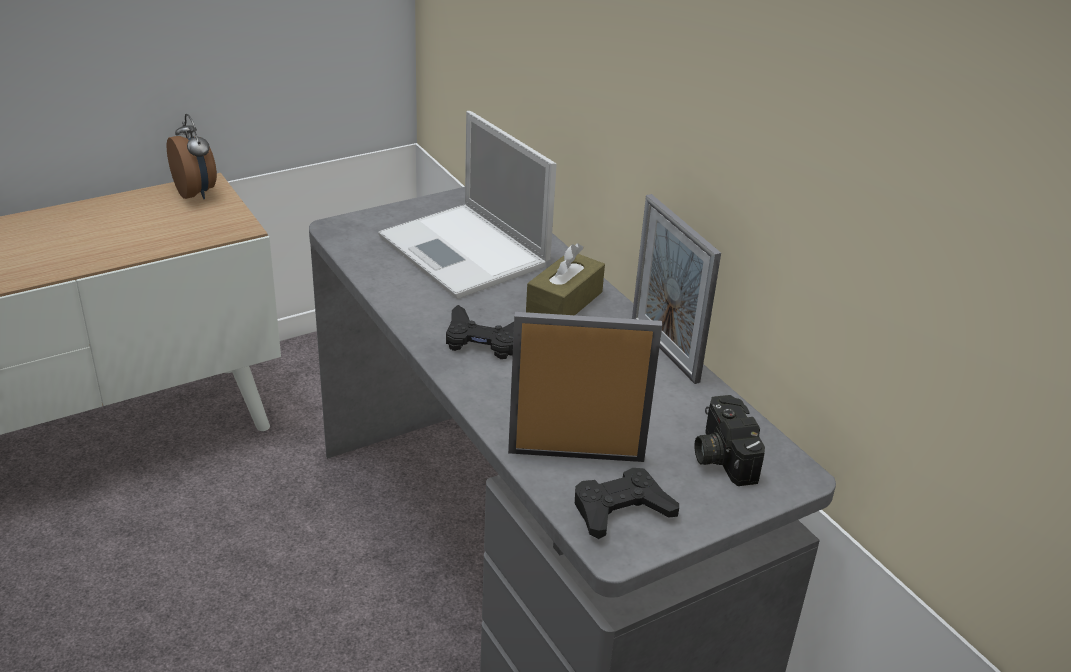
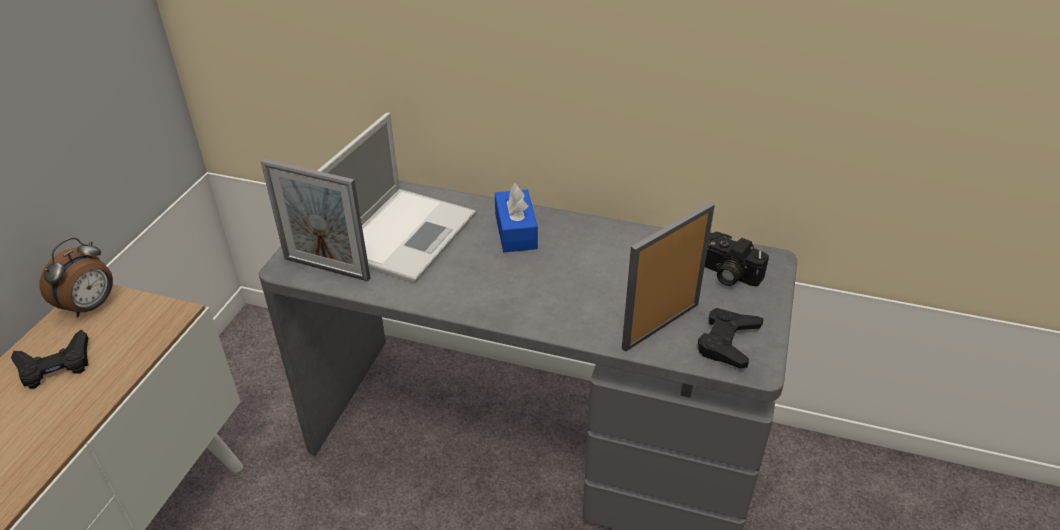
camera: 40 degrees left, 5 degrees up
alarm clock [167,114,217,199] -> alarm clock turned 105 degrees clockwise [40,238,113,317]
laptop [378,111,557,299] -> laptop turned 75 degrees counterclockwise [317,113,476,283]
black game controller [446,305,514,359] -> black game controller moved to [11,330,88,389]
brown tissue box [526,243,605,315] -> blue tissue box [495,183,538,252]
picture frame [632,194,721,384] -> picture frame moved to [261,159,370,281]

